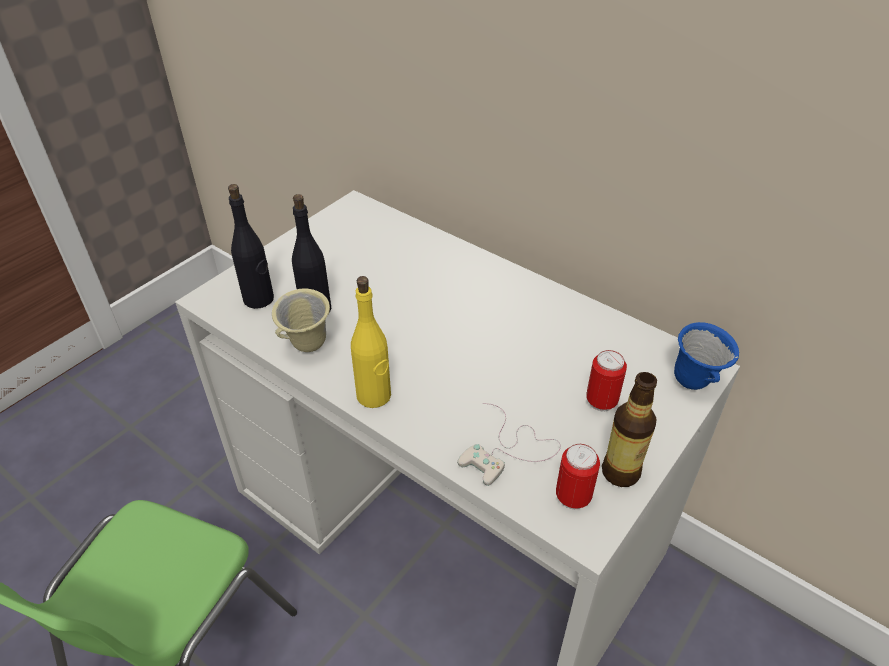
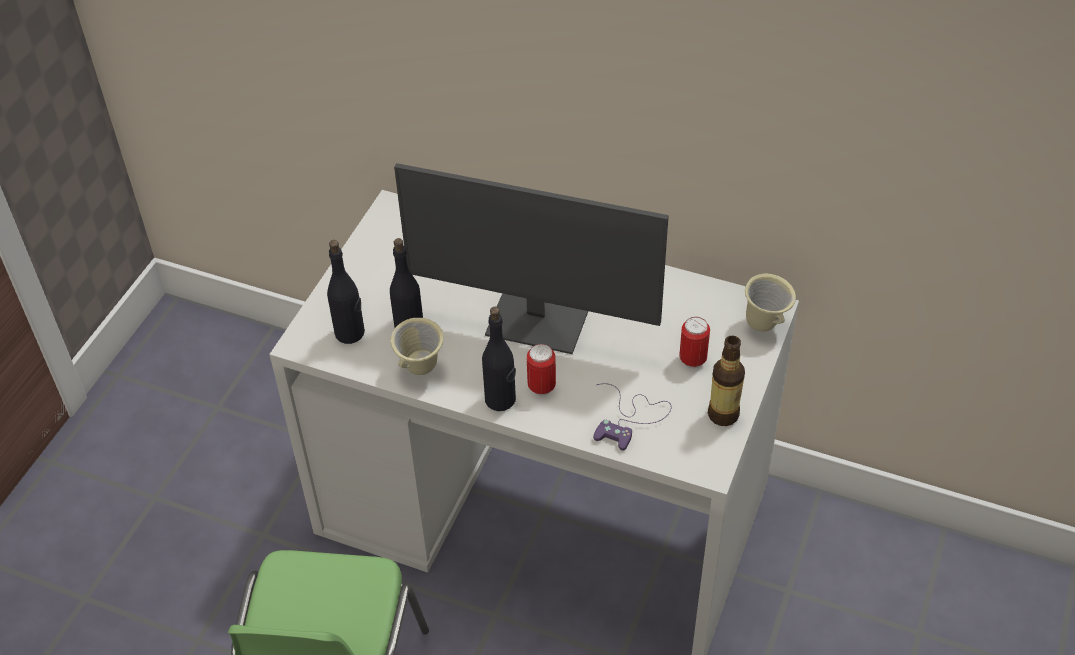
camera: 15 degrees left, 5 degrees up
yellow bottle [351,276,391,408] -> black bottle [482,307,516,411]
white game controller [457,403,561,486] -> purple game controller [593,383,672,451]
can [556,444,600,509] -> can moved to [527,344,556,395]
blue mug [674,322,739,390] -> beige mug [745,274,796,332]
none -> monitor [394,163,669,354]

